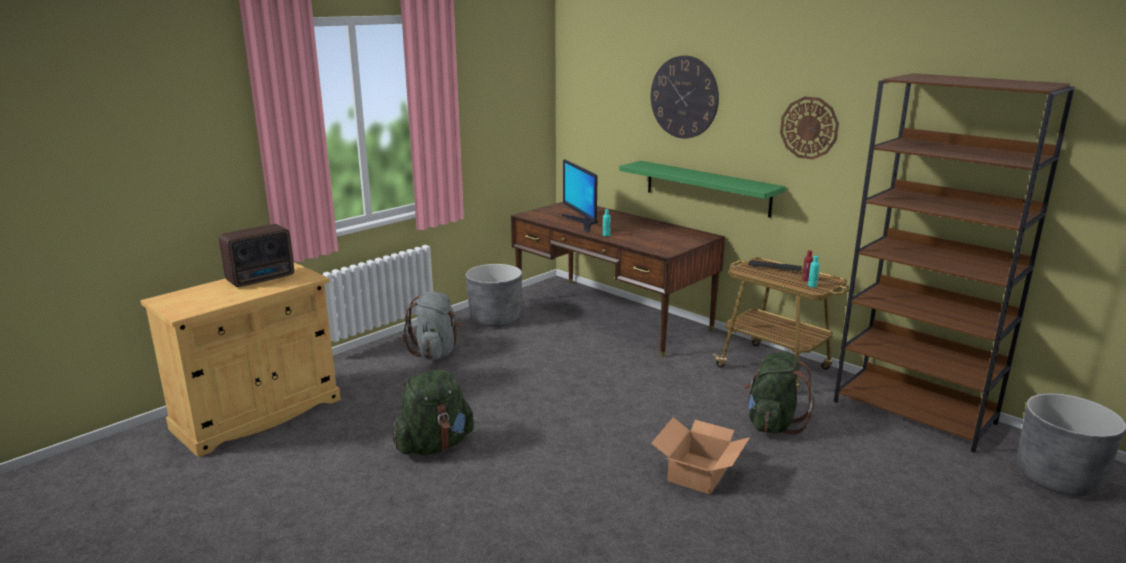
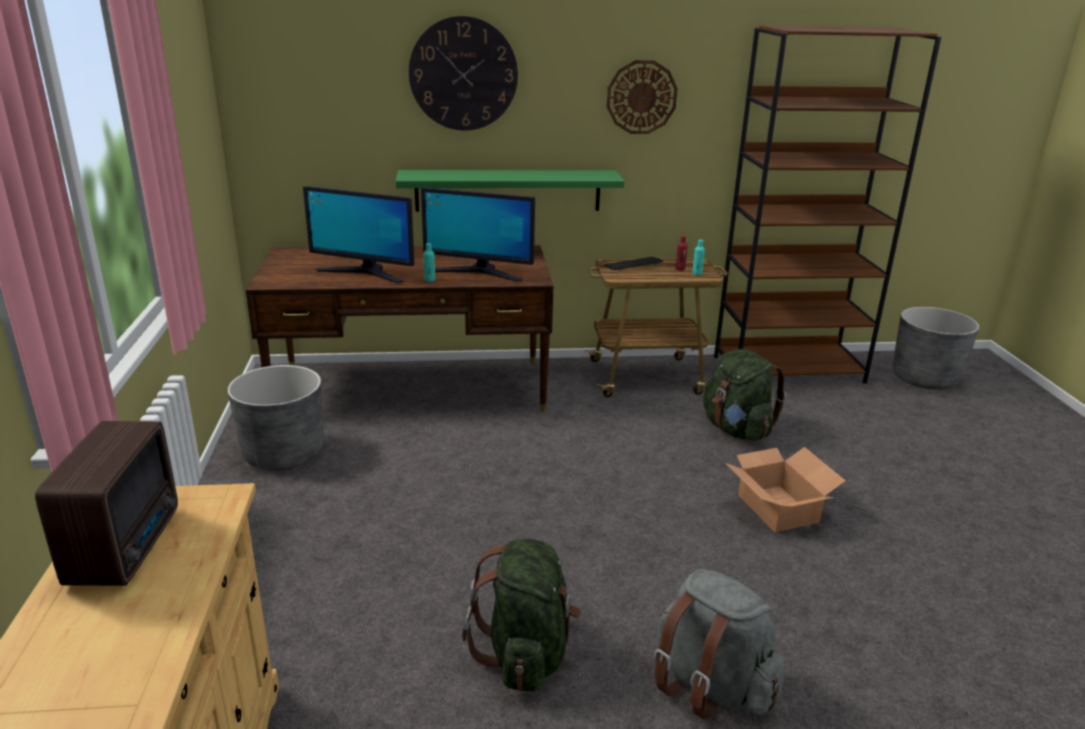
camera: 50 degrees left, 5 degrees up
grey backpack [402,291,461,360] -> grey backpack moved to [654,569,784,720]
none -> monitor [421,187,535,281]

